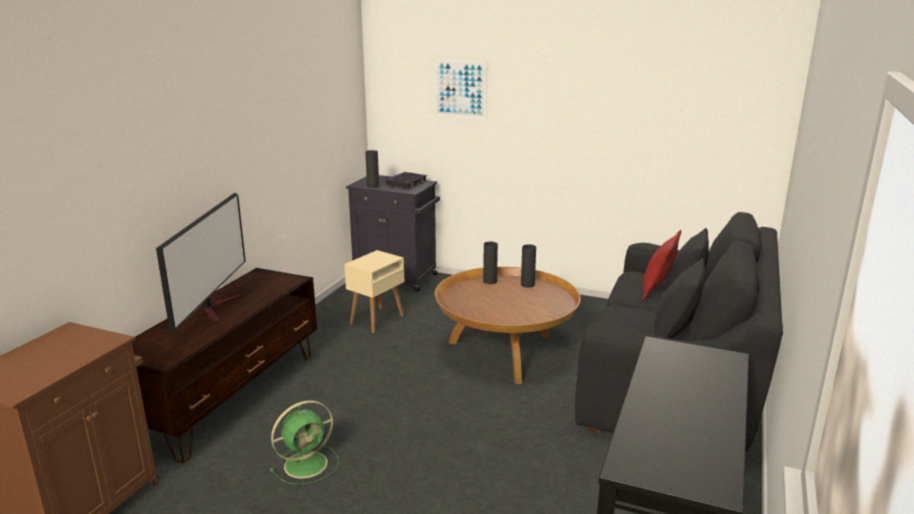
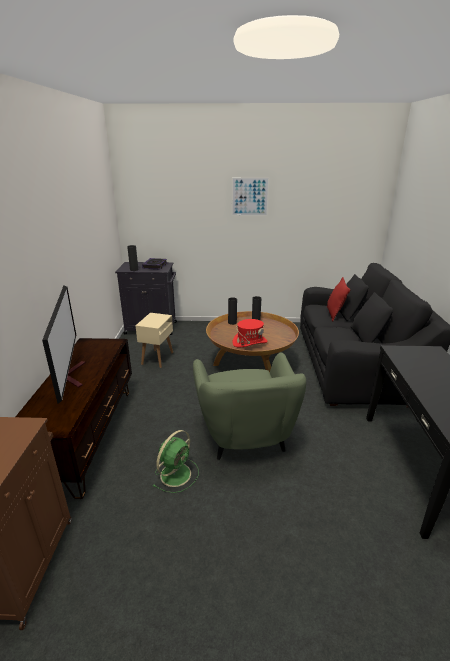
camera: 20 degrees left, 5 degrees up
picture [435,60,487,119] -> picture moved to [232,177,269,216]
none -> green armchair [193,352,306,460]
none -> red hat [232,319,267,347]

